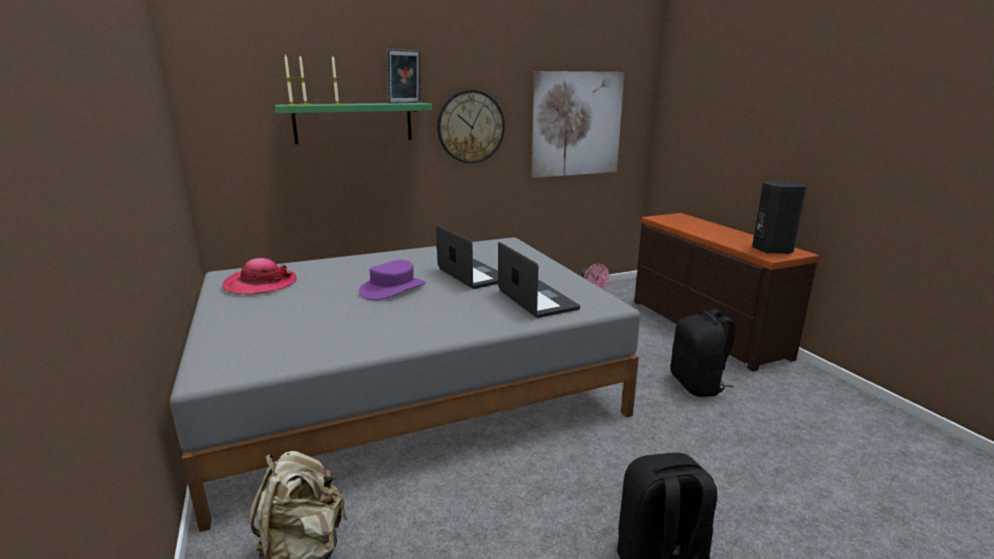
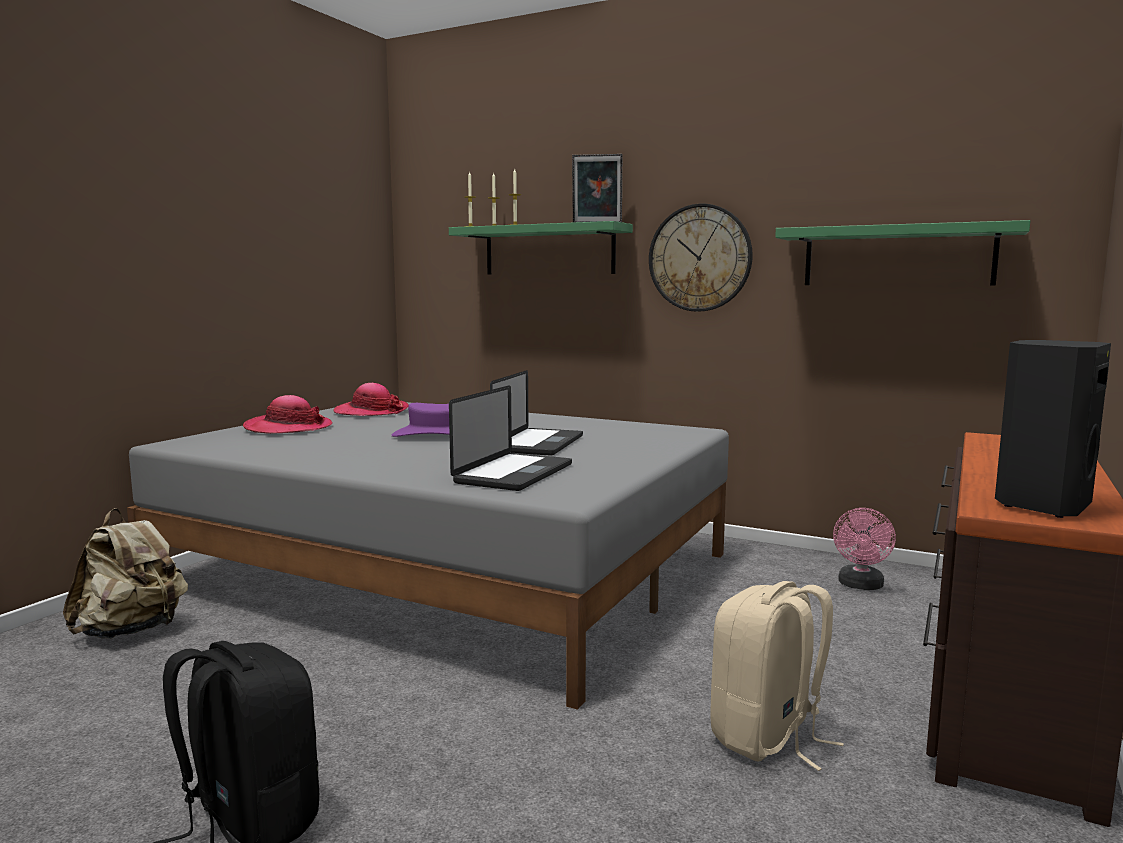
camera: 50 degrees right, 10 degrees down
picture [532,71,624,178] -> green shelf [775,220,1030,285]
black backpack [671,309,736,397] -> beige backpack [710,581,844,771]
none -> hat [243,395,333,434]

